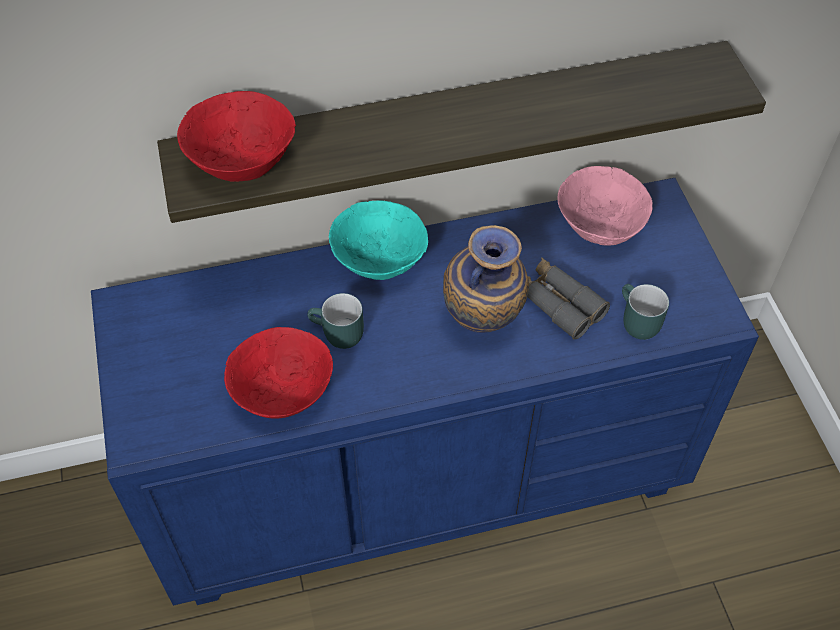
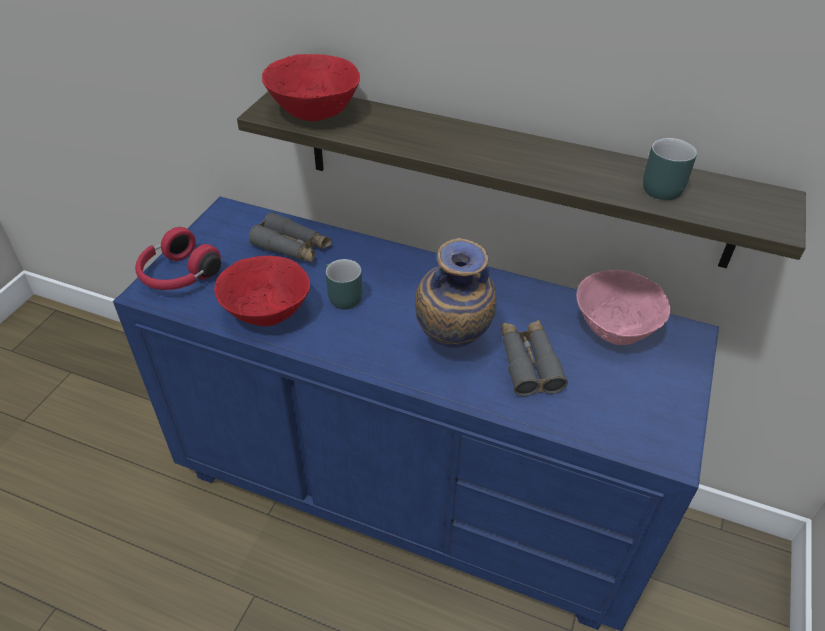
camera: 35 degrees right, 10 degrees down
turquoise bowl [329,200,428,280] -> none
turquoise mug [622,284,669,340] -> turquoise mug moved to [643,138,697,200]
none -> red headphones [135,227,221,290]
none -> grey binoculars [249,212,332,263]

